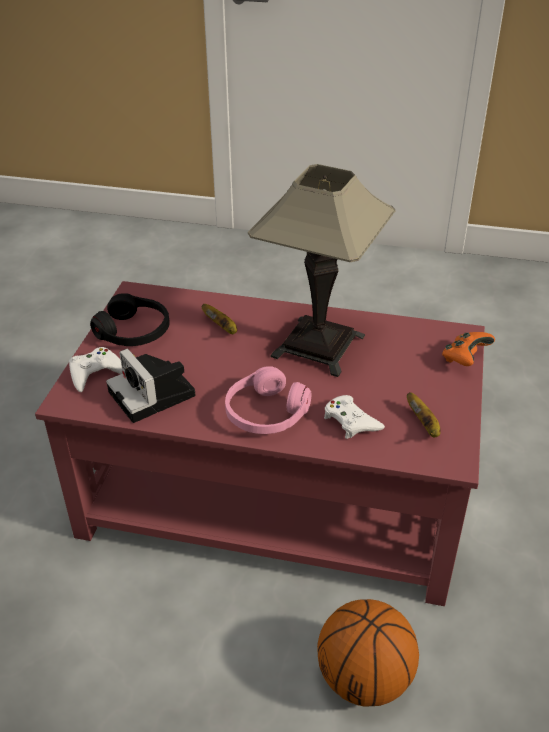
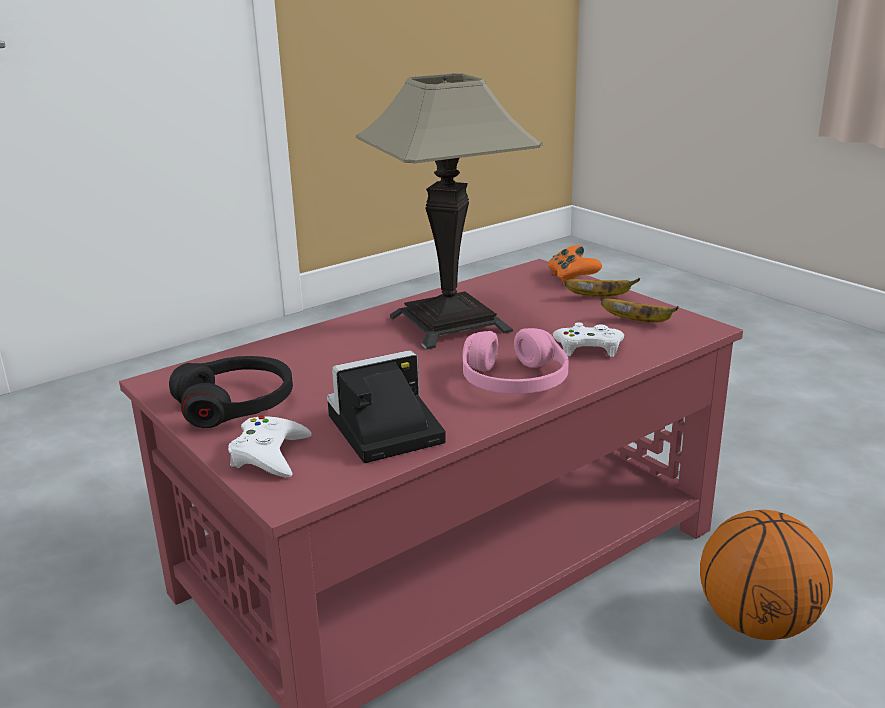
camera: 50 degrees left, 15 degrees down
camera [106,348,196,423] -> camera turned 150 degrees clockwise [327,350,446,463]
banana [202,304,237,334] -> banana moved to [565,278,640,297]

